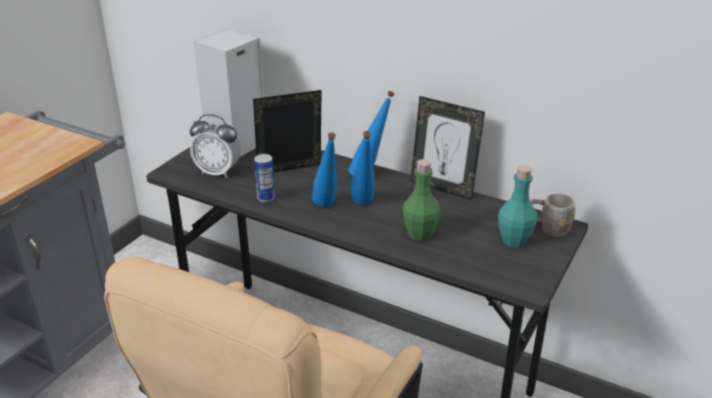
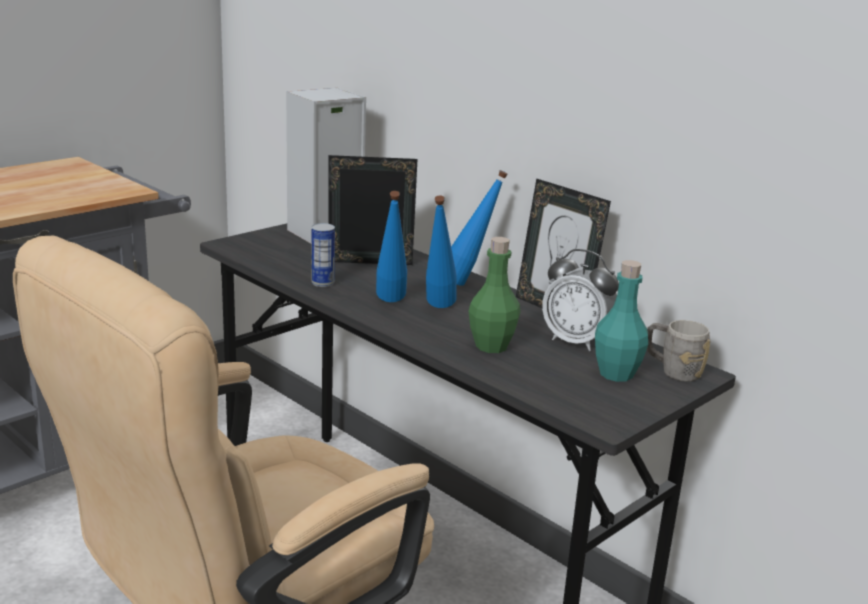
camera: 15 degrees right, 10 degrees down
alarm clock [190,114,241,178] -> alarm clock moved to [542,249,619,351]

